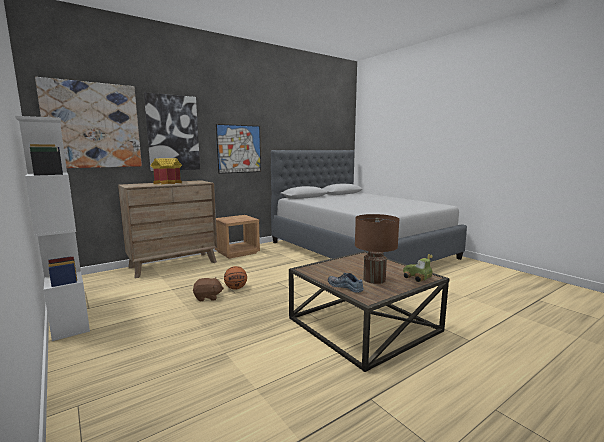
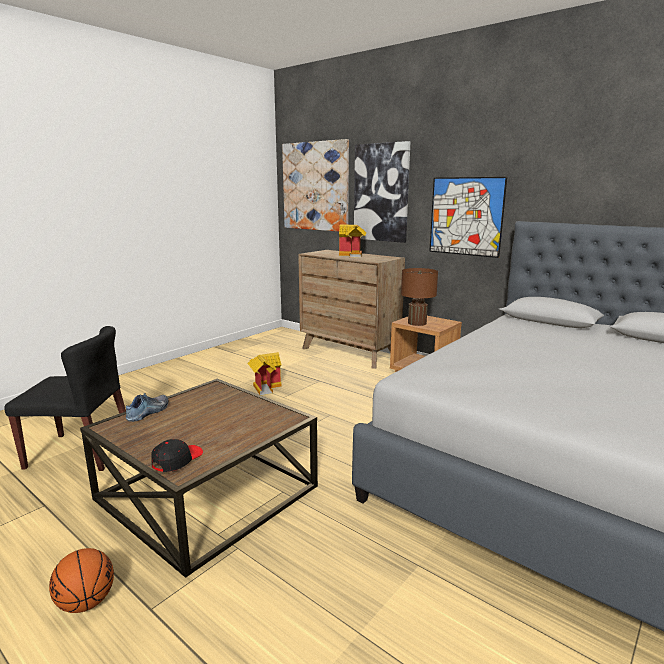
camera: 75 degrees right, 5 degrees up
white bookcase [15,116,90,341] -> none
brown plush toy [193,277,224,301] -> toy house [248,352,282,395]
basketball [224,266,247,289] -> basketball moved to [49,548,114,613]
brown table lamp [355,214,399,284] -> brown table lamp moved to [401,268,438,326]
toy car [403,254,433,282] -> black cap [151,439,203,472]
none -> black chair [4,326,126,471]

